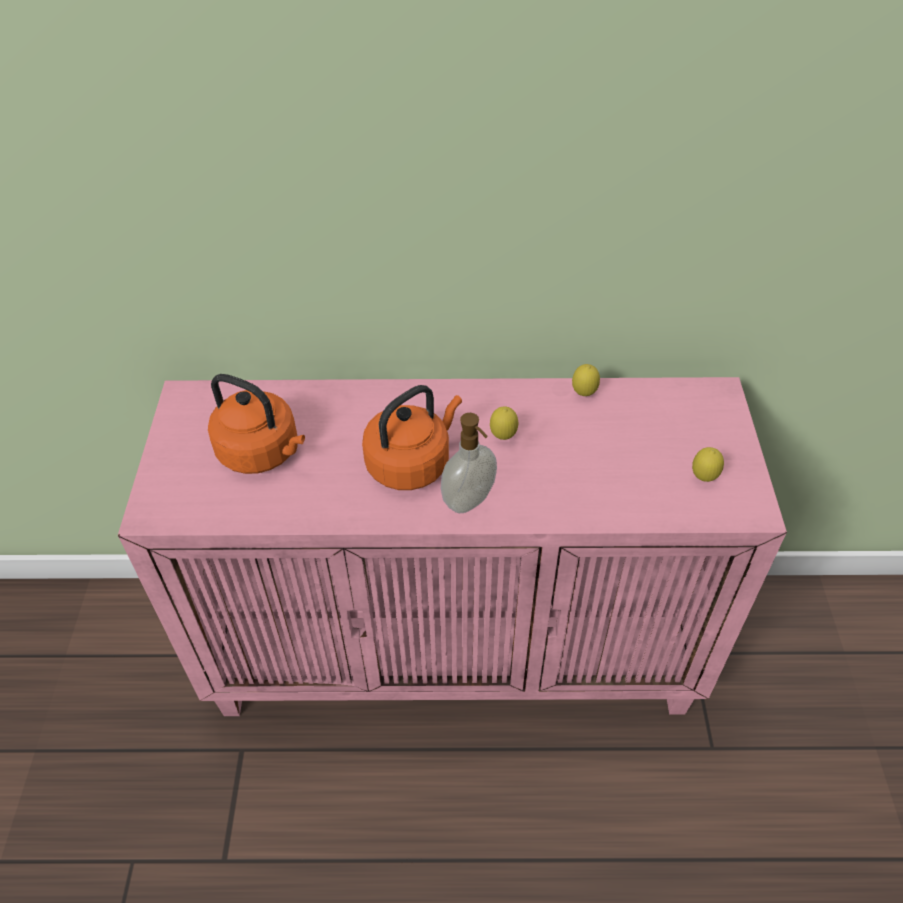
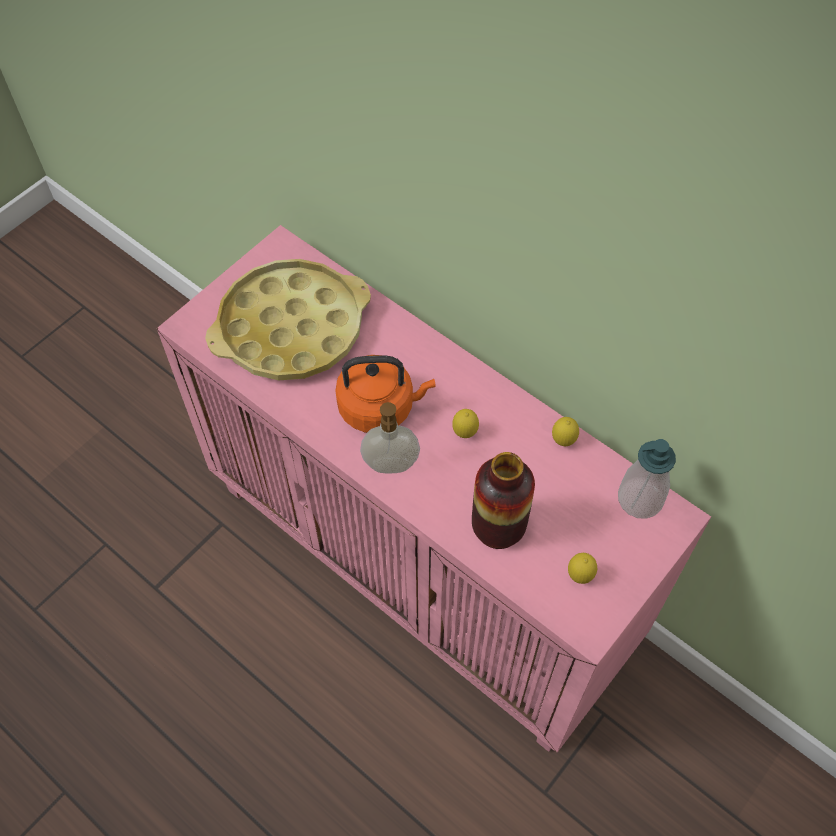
camera: 40 degrees right, 10 degrees up
orange kettle [208,374,305,474] -> yellow tray [205,259,371,380]
none -> vase [472,452,535,549]
none -> soap dispenser [618,439,676,519]

